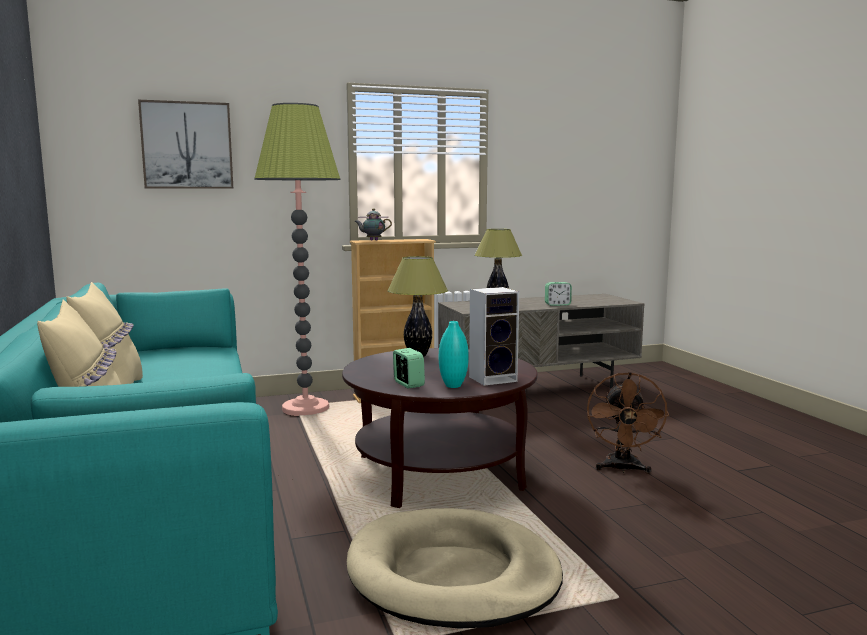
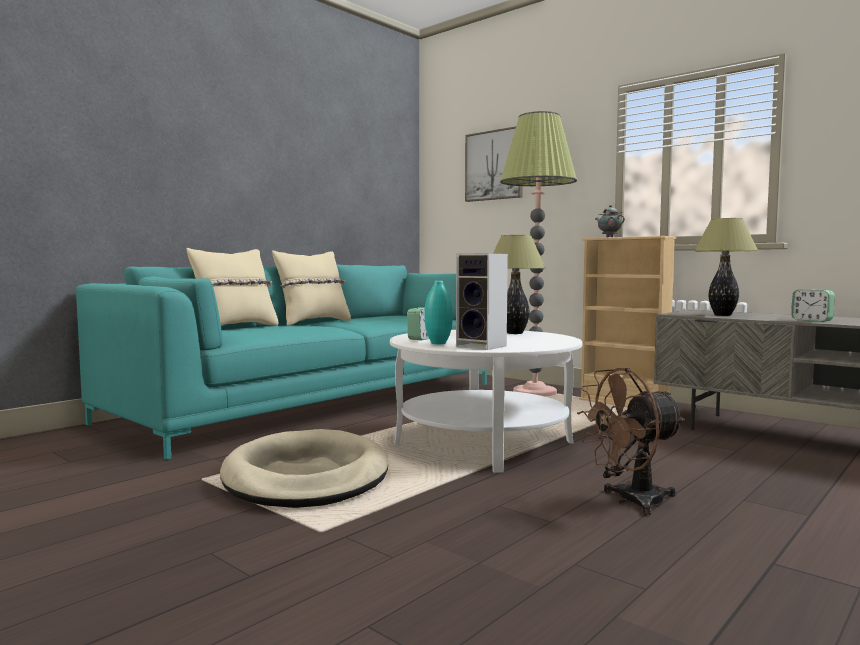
camera: 60 degrees right, 5 degrees down
brown coffee table [342,348,538,508] -> white coffee table [390,330,582,473]

